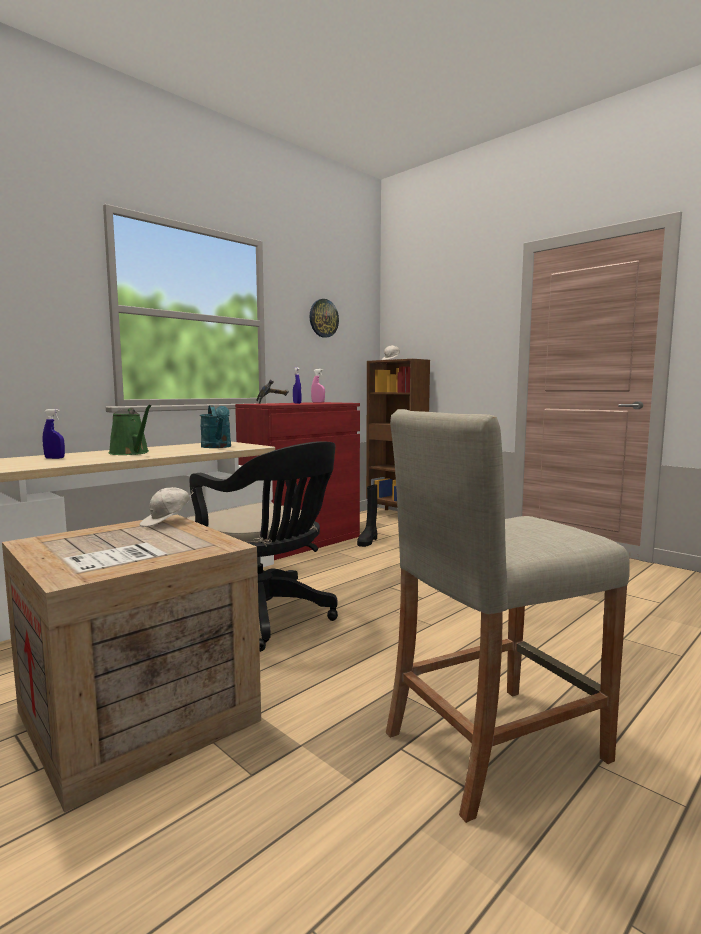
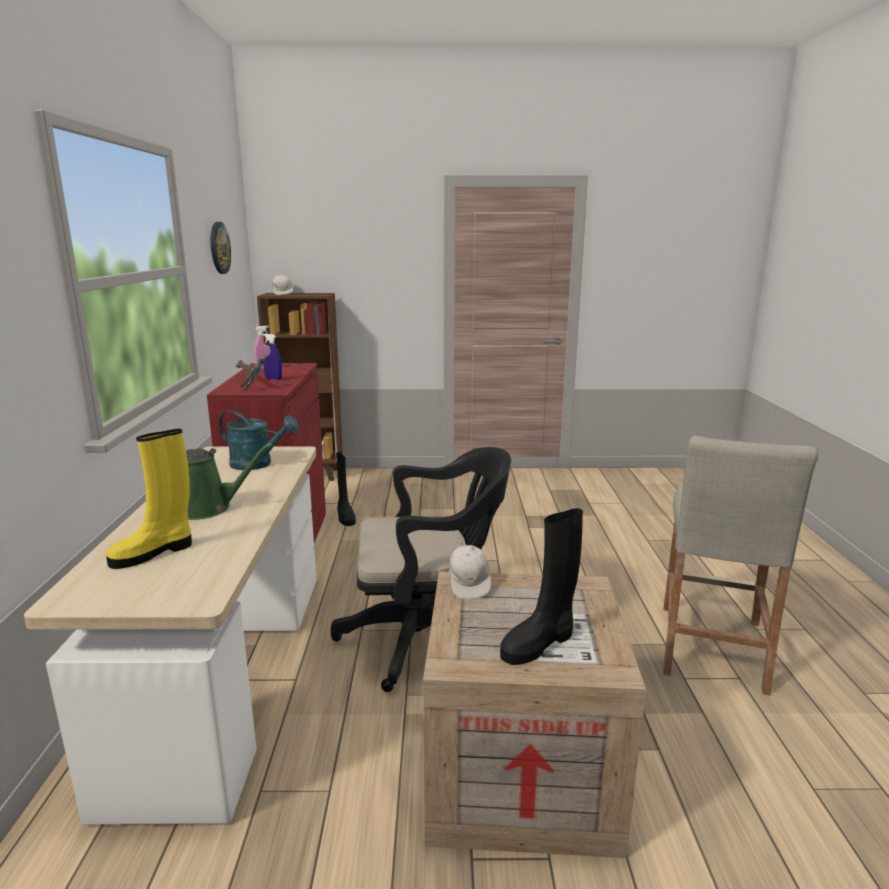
camera: 45 degrees left, 10 degrees up
blue spray bottle [43,409,65,459] -> yellow boot [106,429,192,569]
none -> black boot [500,508,583,665]

